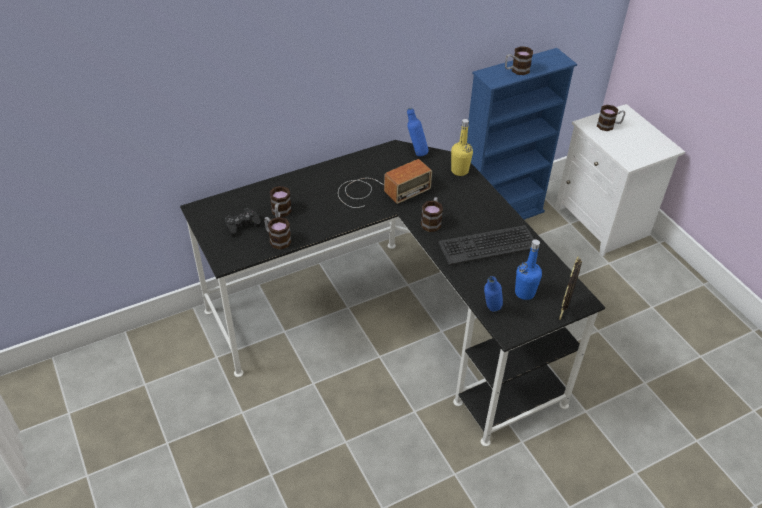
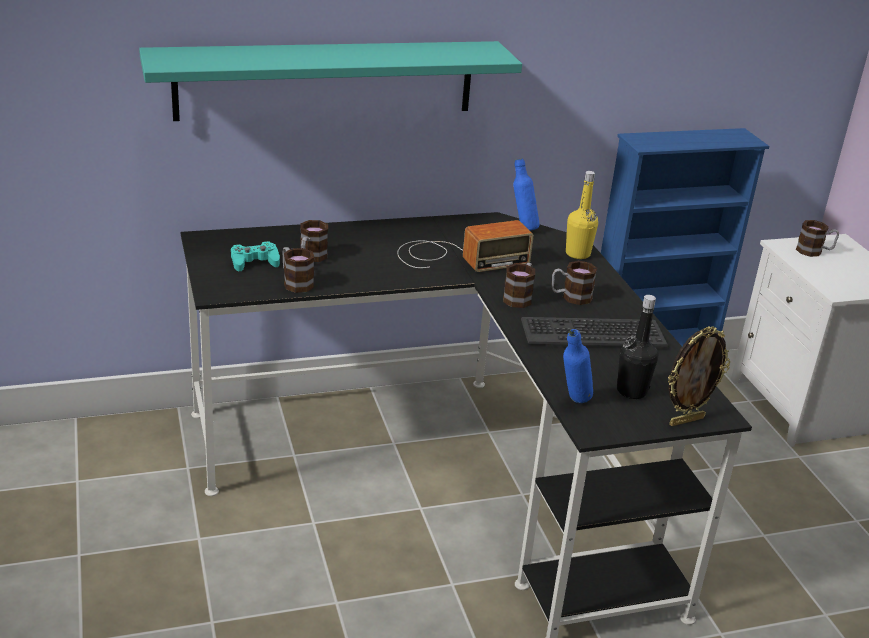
camera: 10 degrees right, 15 degrees down
black game controller [225,208,261,237] -> turquoise game controller [231,241,280,272]
mug [505,46,533,75] -> mug moved to [551,261,597,305]
blue bottle [515,239,542,300] -> black bottle [617,295,658,399]
picture frame [559,256,582,320] -> picture frame turned 150 degrees counterclockwise [668,326,730,426]
none -> turquoise shelf [139,41,522,121]

